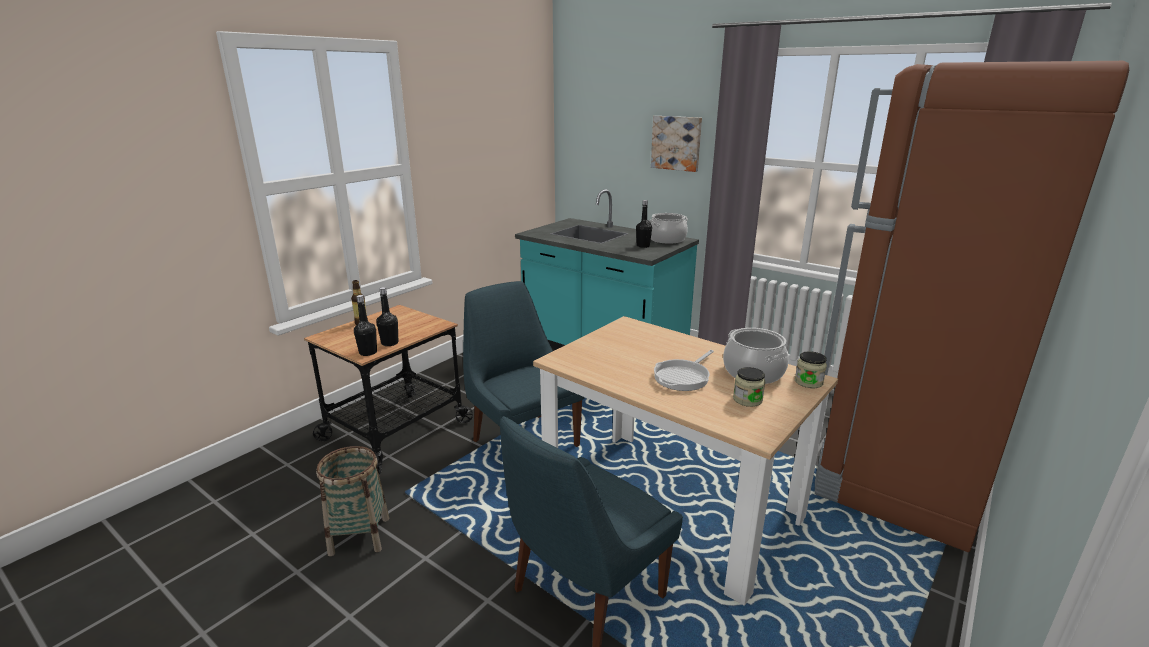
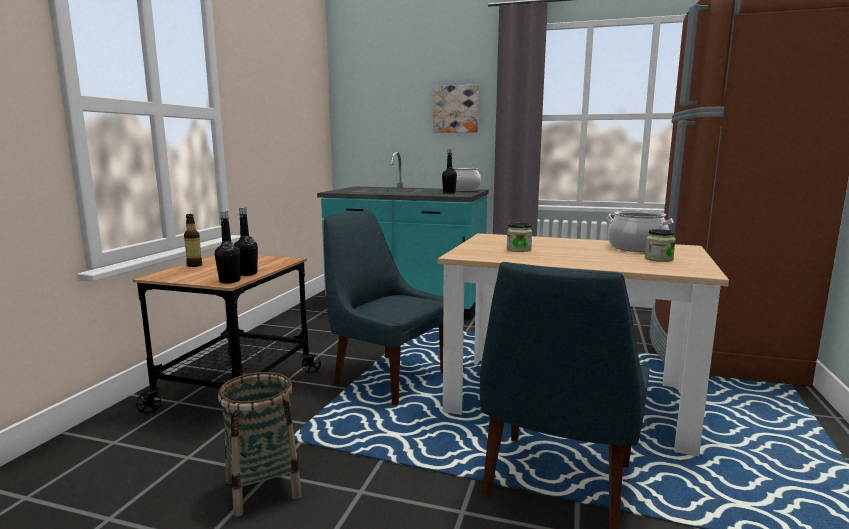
camera: 20 degrees left, 10 degrees down
frying pan [654,350,714,391] -> none
jar [795,351,827,388] -> jar moved to [507,223,532,252]

